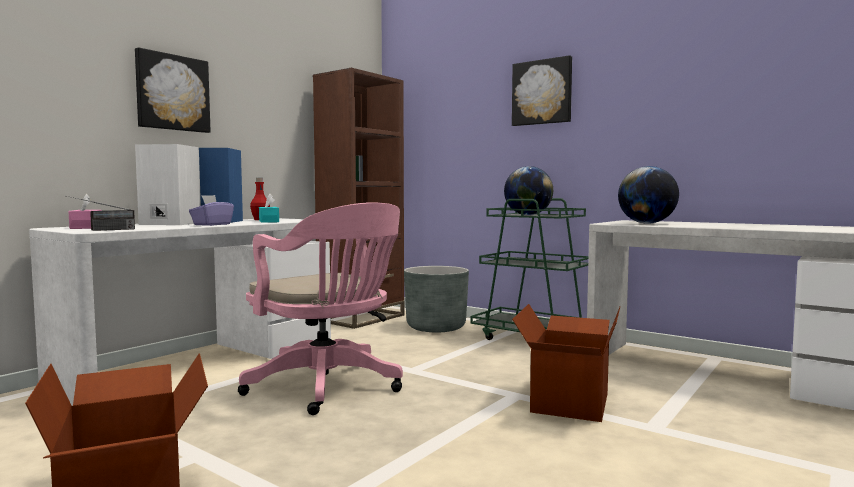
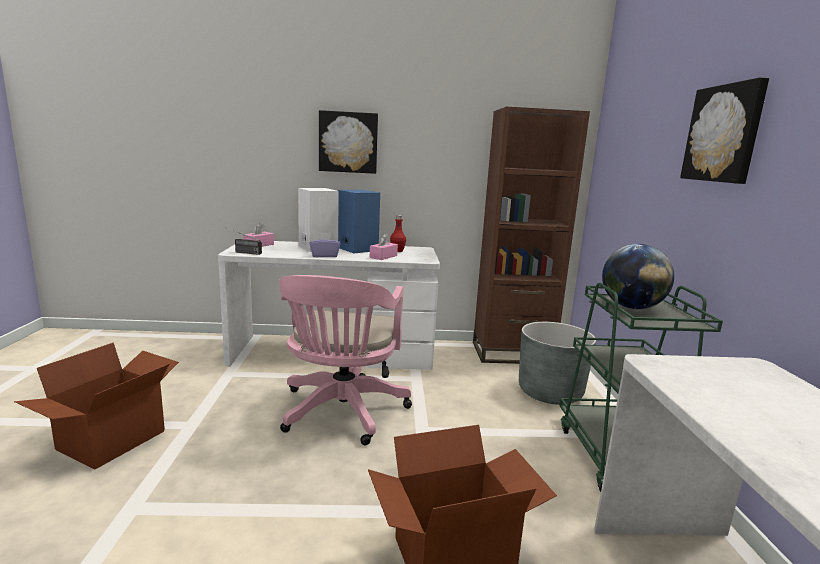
camera: 50 degrees right, 10 degrees up
turquoise tissue box [259,194,279,223] -> pink tissue box [370,233,398,260]
globe [618,166,679,224] -> none

